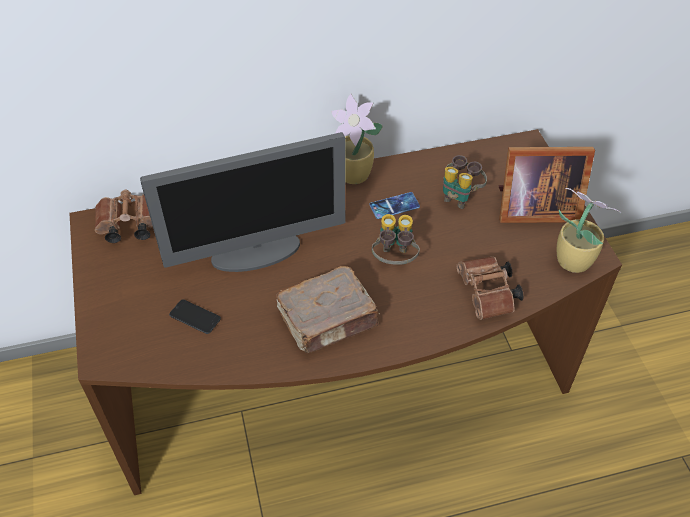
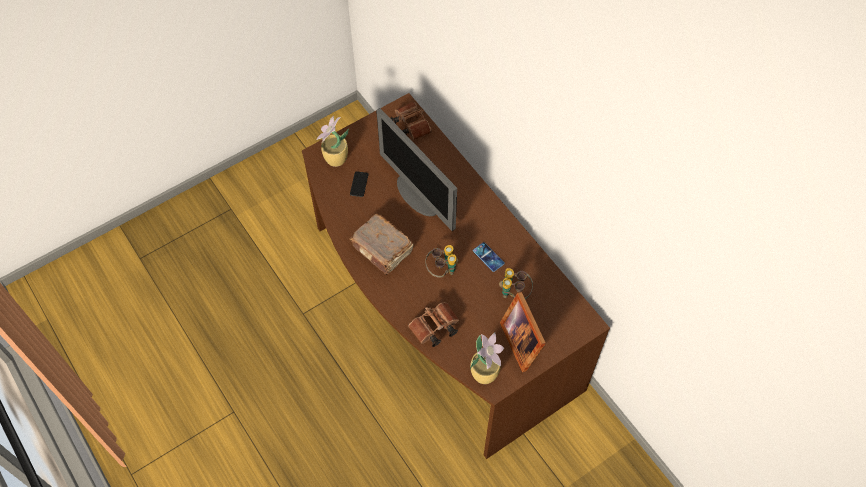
camera: 70 degrees right, 10 degrees up
potted plant [331,94,383,184] -> potted plant moved to [317,116,349,167]

